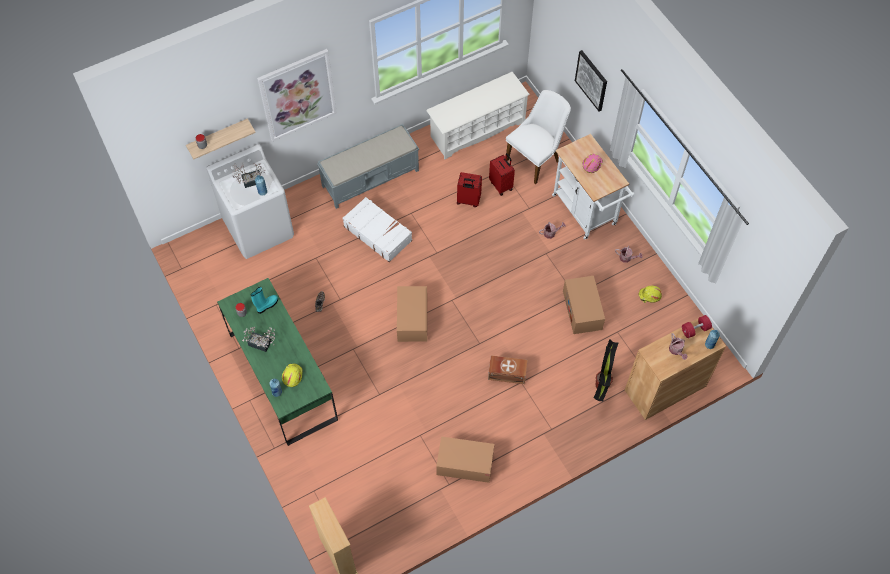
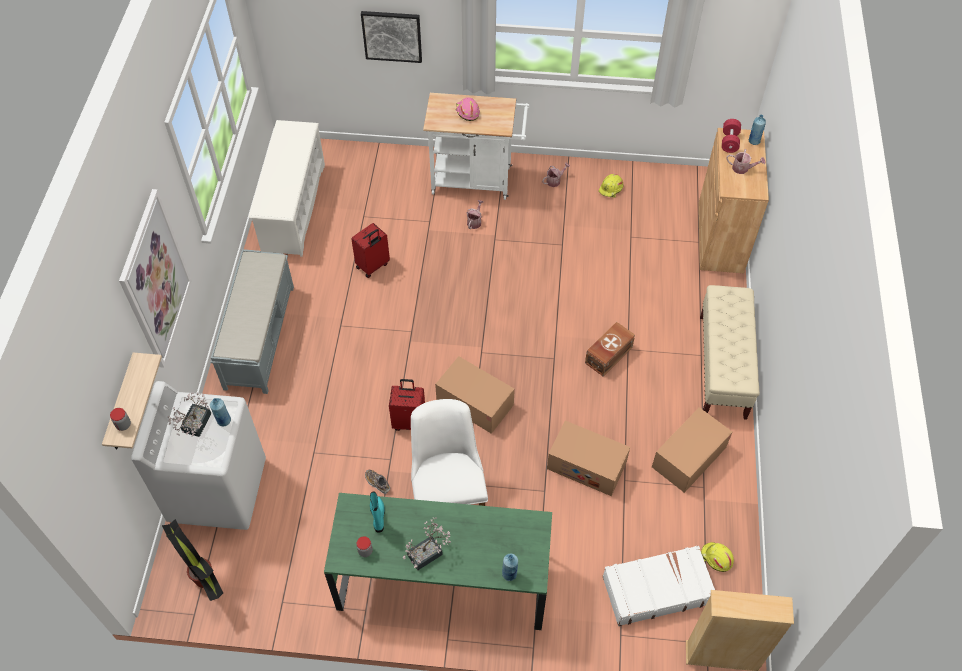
camera: 55 degrees left, 5 degrees down
yellow hard hat [282,363,303,387] -> yellow hard hat moved to [701,542,734,572]
white suitcase [342,197,412,262] -> white suitcase moved to [603,545,715,626]
red suitcase [489,153,515,196] -> red suitcase moved to [389,379,425,431]
white chair [506,90,571,184] -> white chair moved to [411,399,488,506]
cardboard box [563,276,605,334] -> cardboard box moved to [547,421,630,496]
potted plant [594,339,619,401] -> potted plant moved to [162,519,223,601]
none -> beige bench [700,285,760,420]

